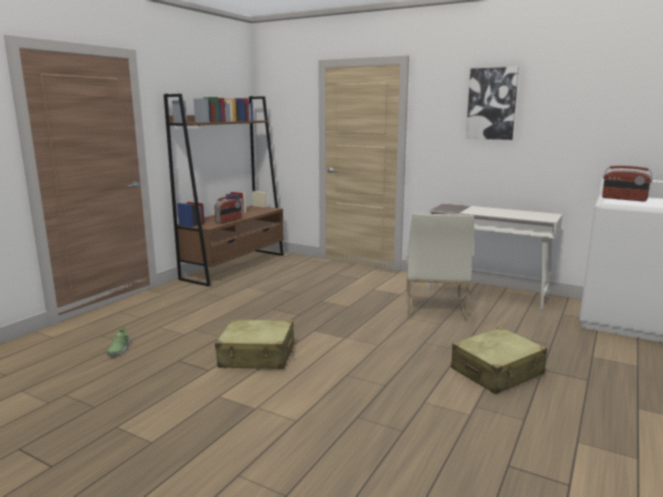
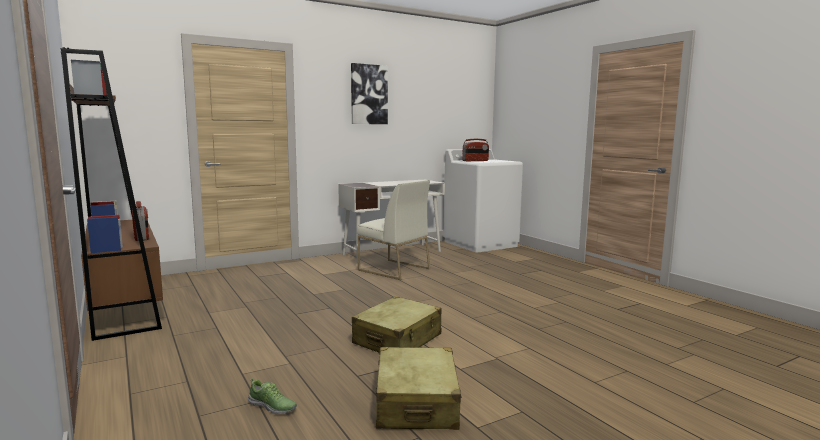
camera: 60 degrees left, 5 degrees down
beige suitcase [451,327,547,394] -> beige suitcase moved to [376,347,462,430]

